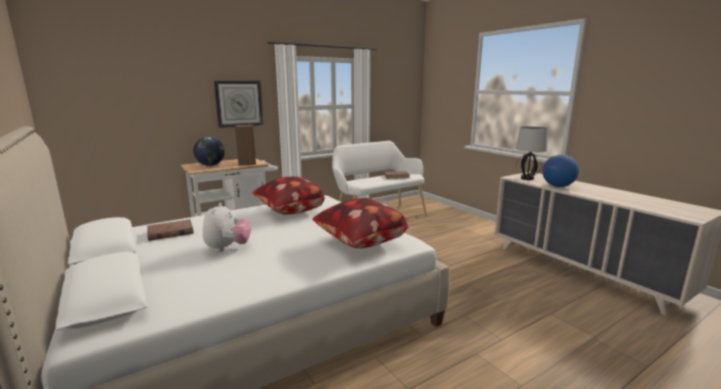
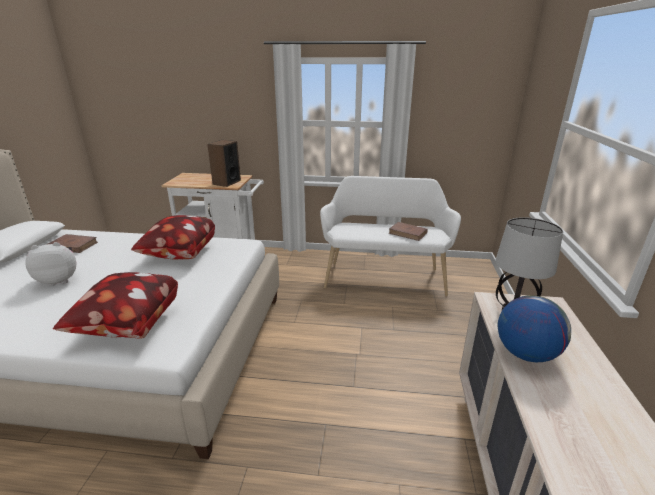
camera: 40 degrees right, 10 degrees up
globe [193,137,225,166] -> none
plush toy [203,203,251,252] -> plush toy turned 150 degrees counterclockwise [25,242,76,286]
wall clock [214,80,263,128] -> none

